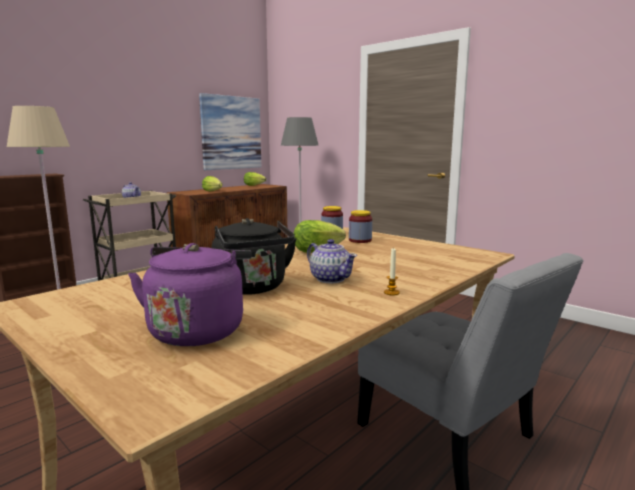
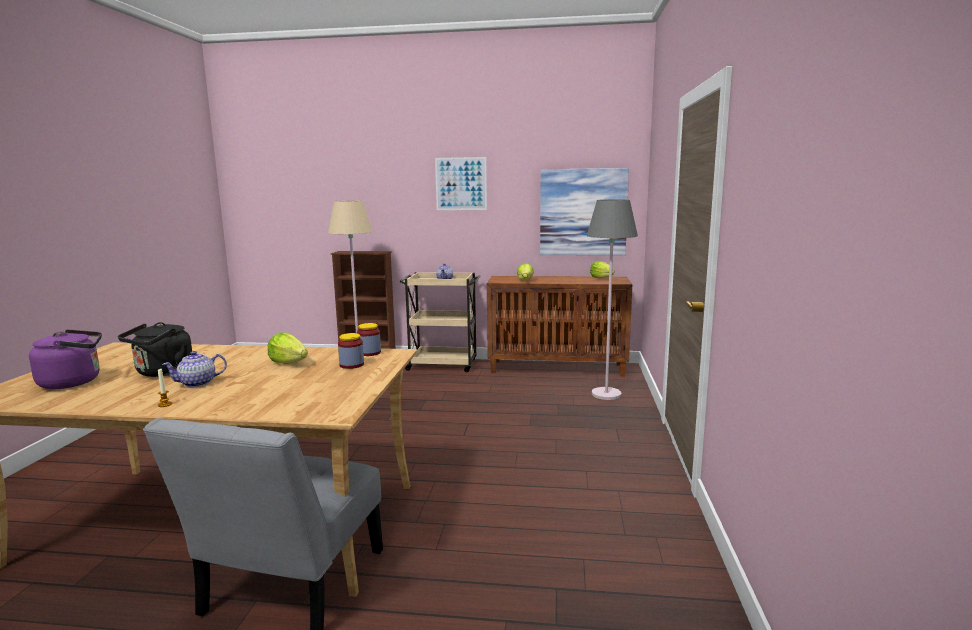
camera: 55 degrees right, 0 degrees up
teapot [307,239,357,283] -> teapot turned 45 degrees clockwise [162,351,227,387]
none -> picture [435,157,487,210]

